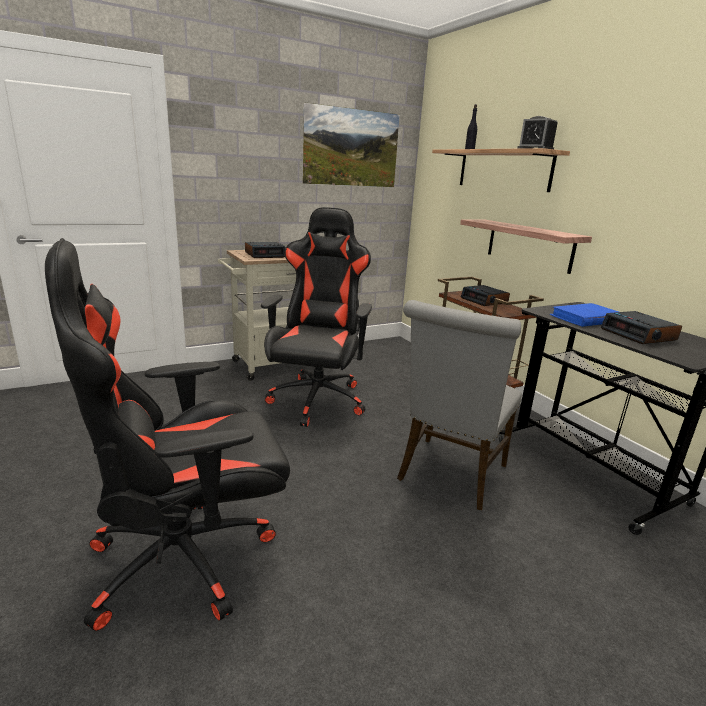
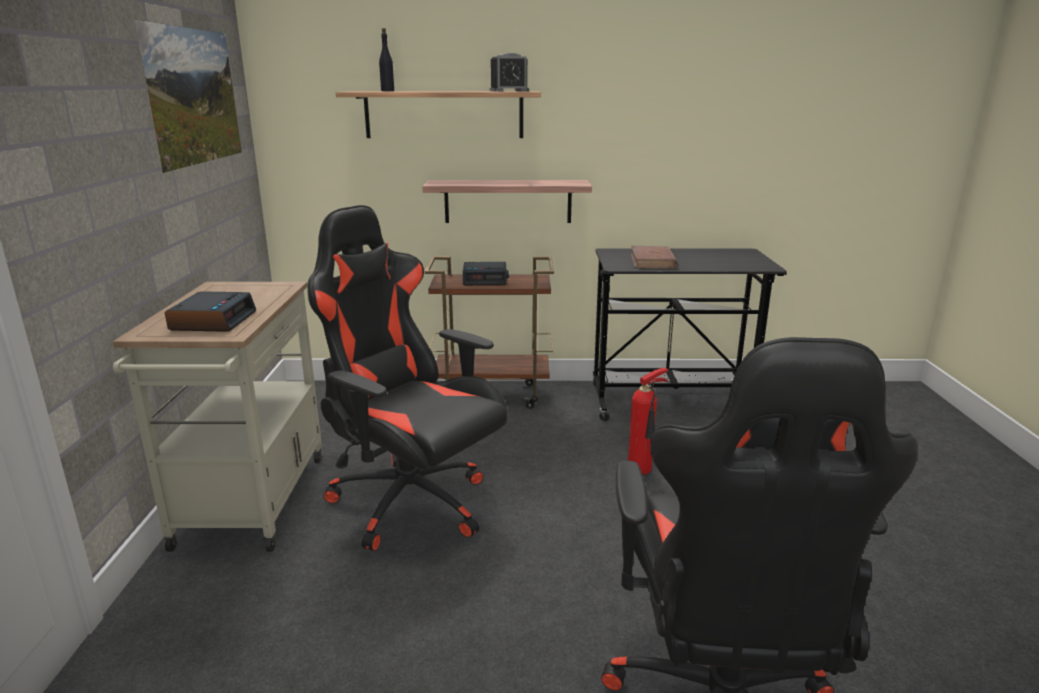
camera: 60 degrees left, 0 degrees up
grey chair [397,300,522,510] -> fire extinguisher [628,368,668,475]
blue book [550,303,619,327] -> brown book [631,246,677,269]
alarm clock [601,311,682,344] -> none

